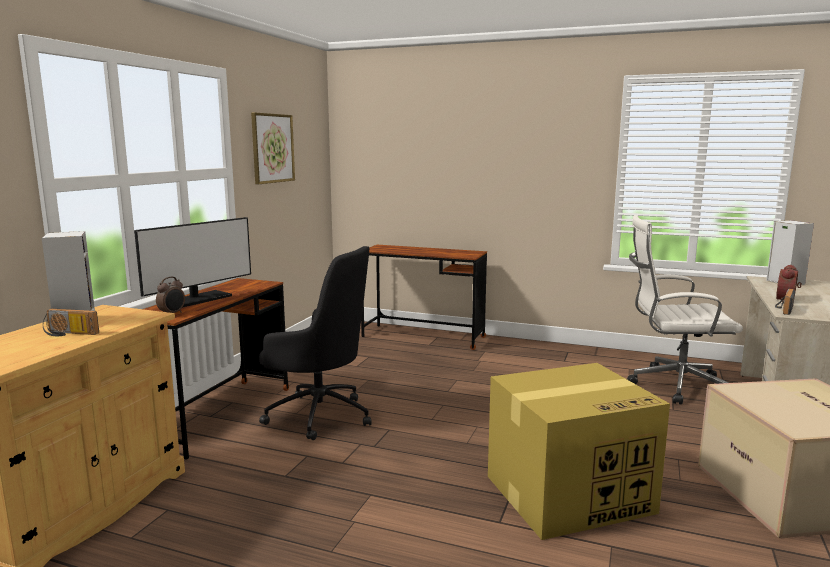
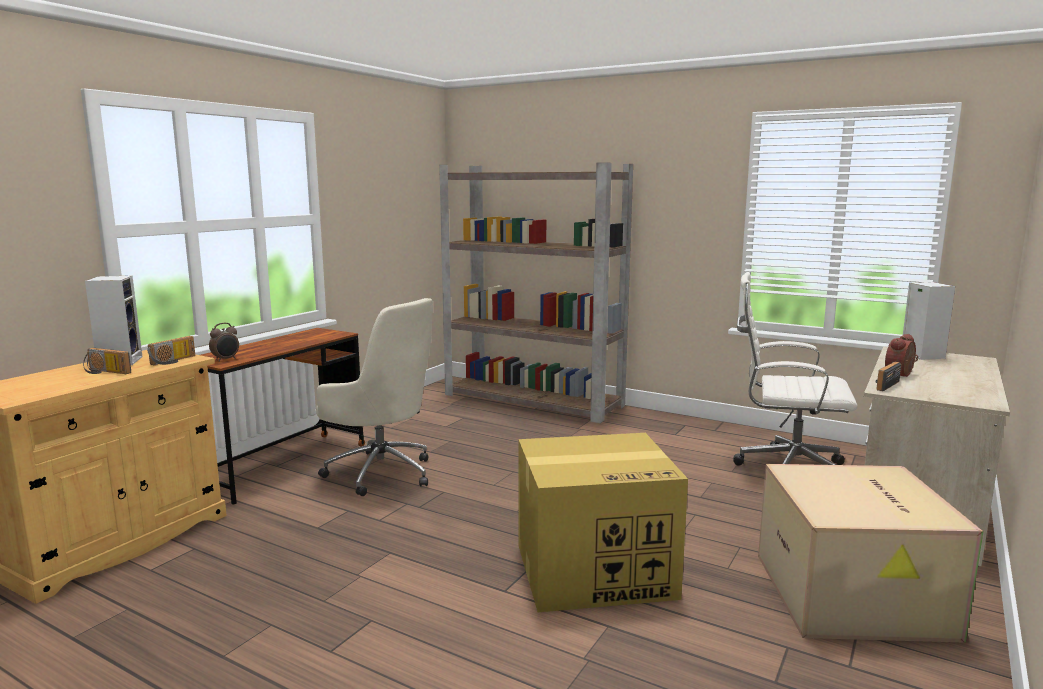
camera: 10 degrees right, 0 degrees up
monitor [134,217,251,308] -> none
picture [251,112,295,184] -> none
black office chair [259,246,372,440] -> beige office chair [316,298,433,496]
brown desk [361,245,487,350] -> brown bookcase [439,162,633,424]
none -> radio [147,336,195,365]

